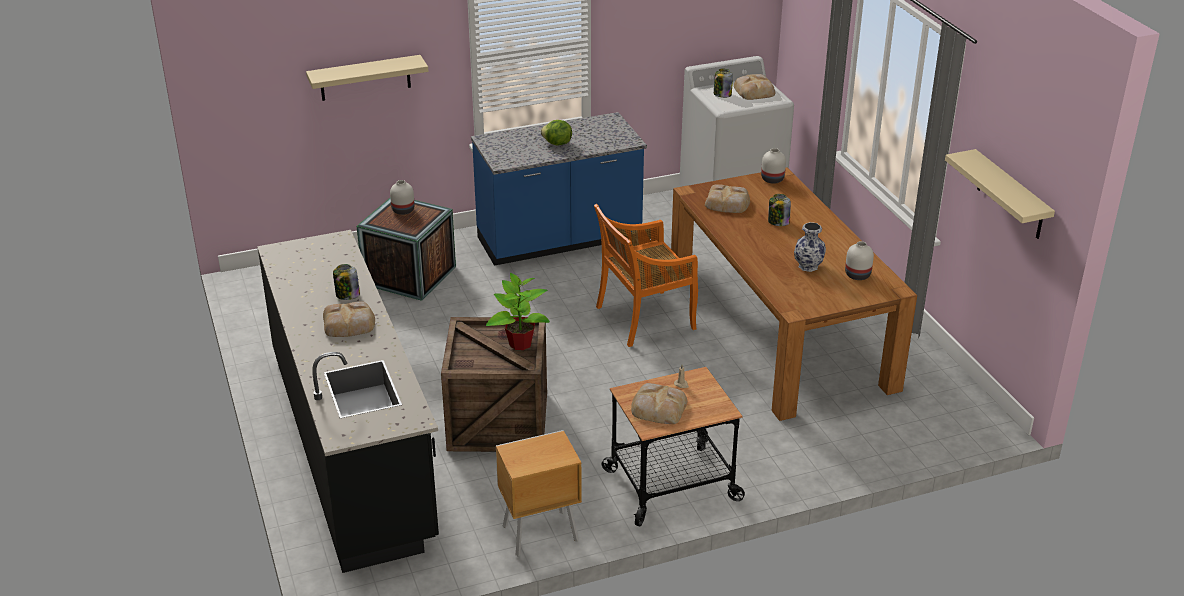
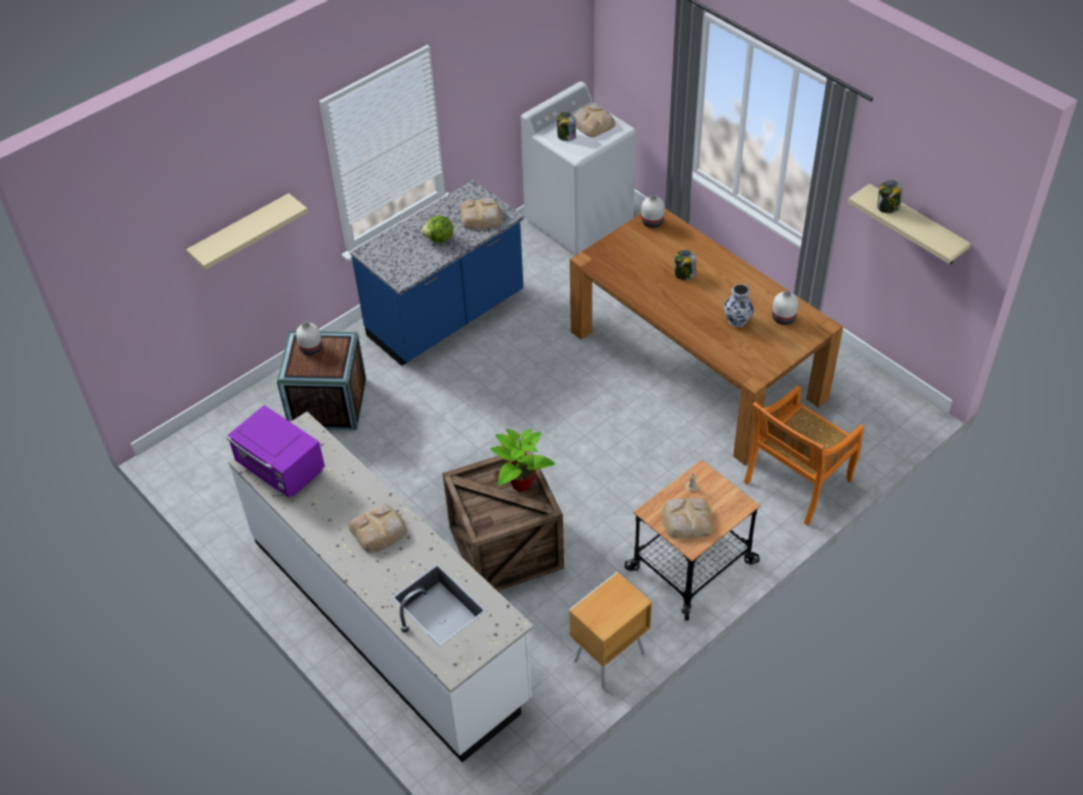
camera: 20 degrees left, 15 degrees up
black counter [257,230,439,573] -> white counter [228,412,534,762]
jar [333,264,360,300] -> jar moved to [877,180,902,213]
orange chair [594,204,698,347] -> orange chair moved to [744,385,864,526]
bread [705,184,750,213] -> bread moved to [460,198,502,229]
none -> purple microwave [226,405,325,498]

